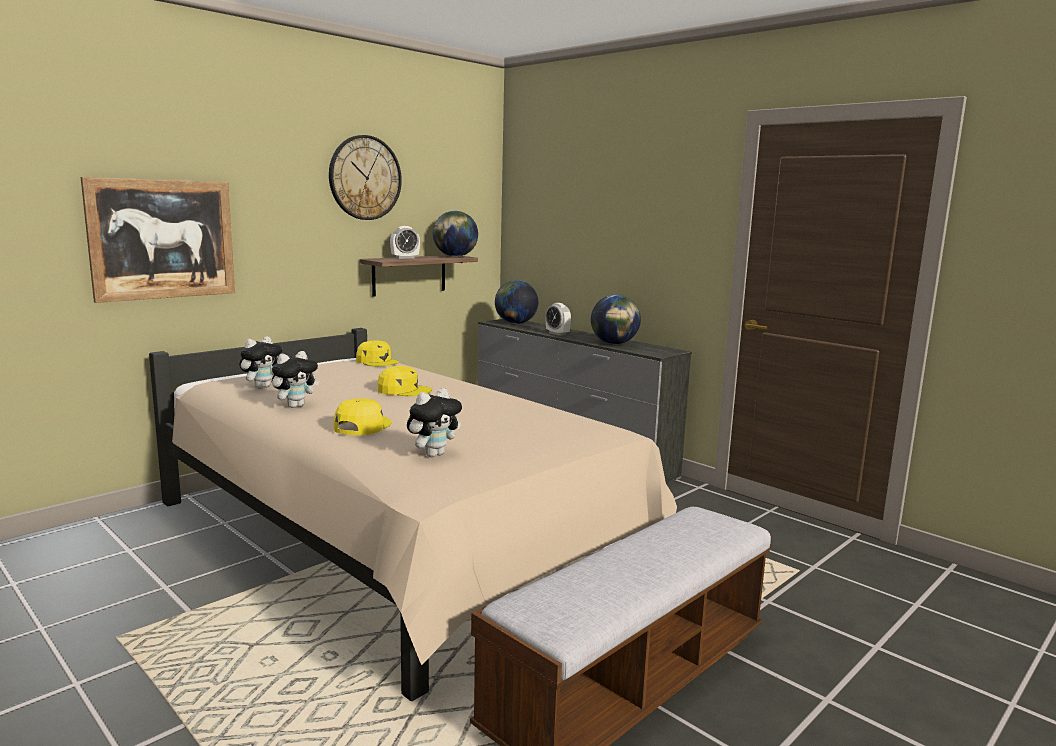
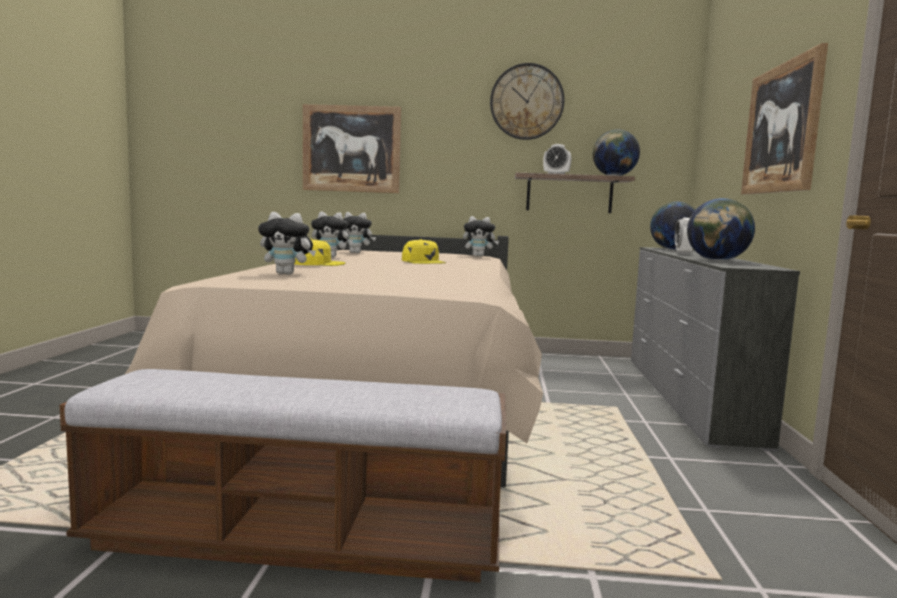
camera: 50 degrees right, 5 degrees down
yellow cap [356,340,399,366] -> plush toy [463,216,499,257]
none -> picture [741,43,828,195]

